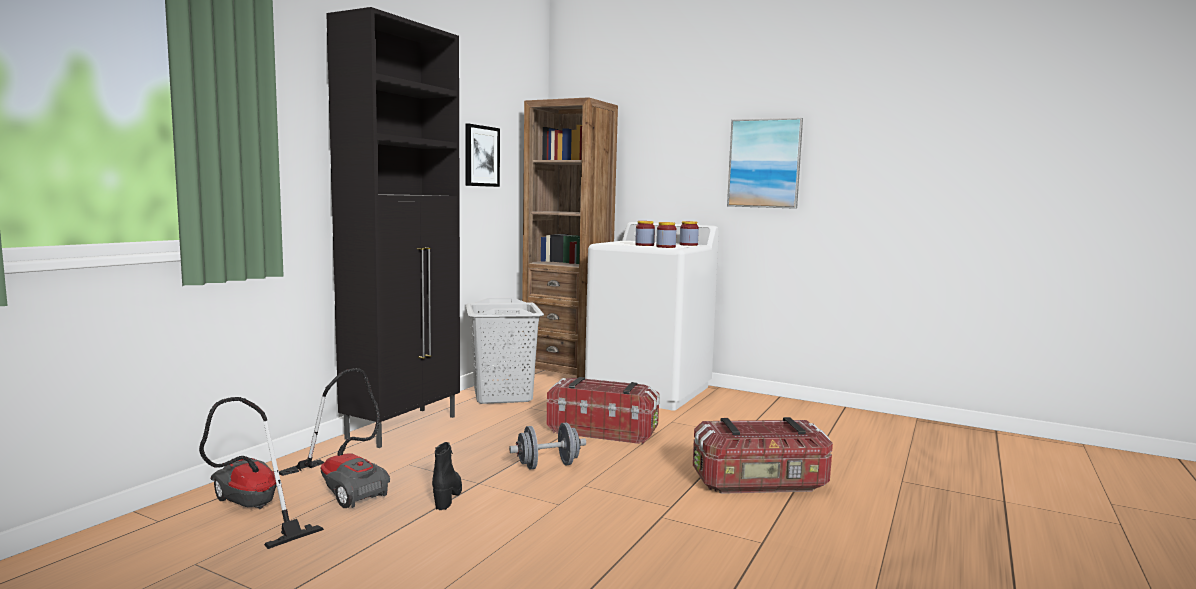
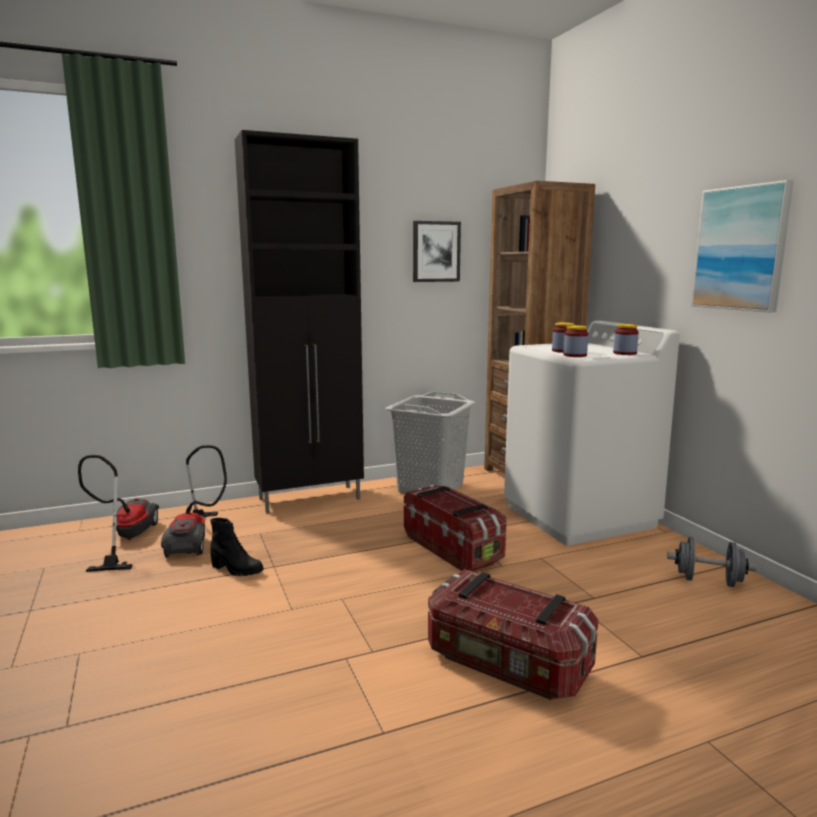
camera: 40 degrees right, 5 degrees up
black boot [432,442,462,510] -> black boot turned 75 degrees clockwise [210,518,264,576]
grey dumbbell [509,423,586,470] -> grey dumbbell moved to [667,537,757,587]

